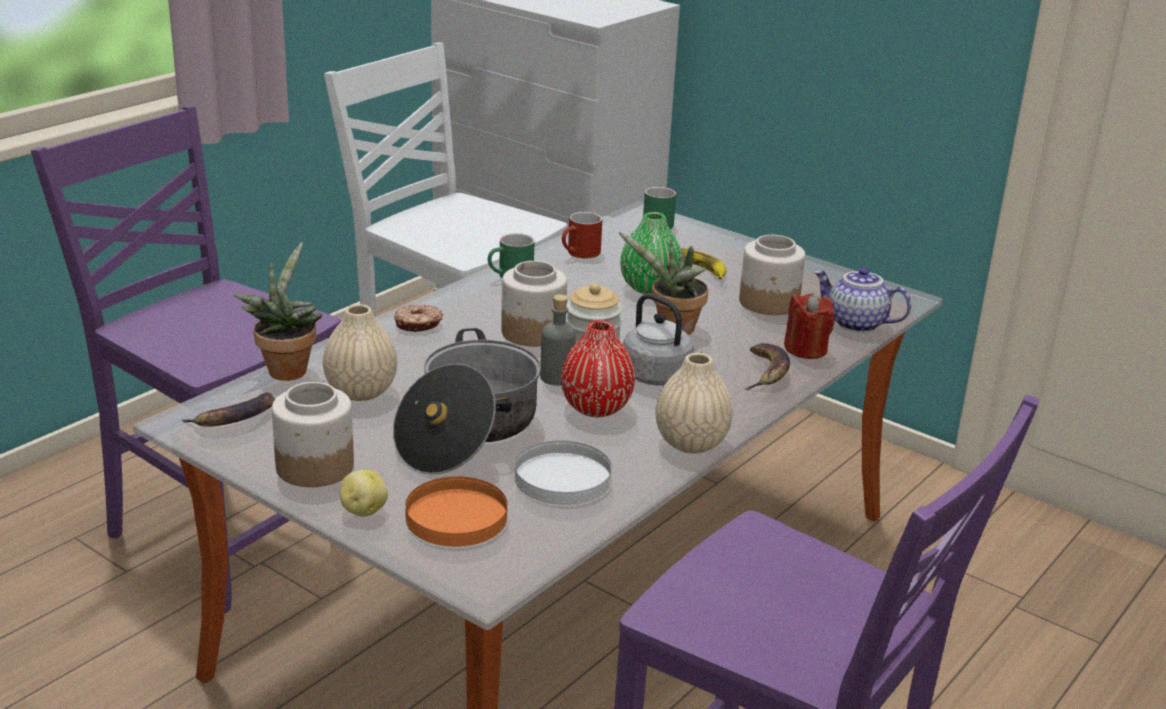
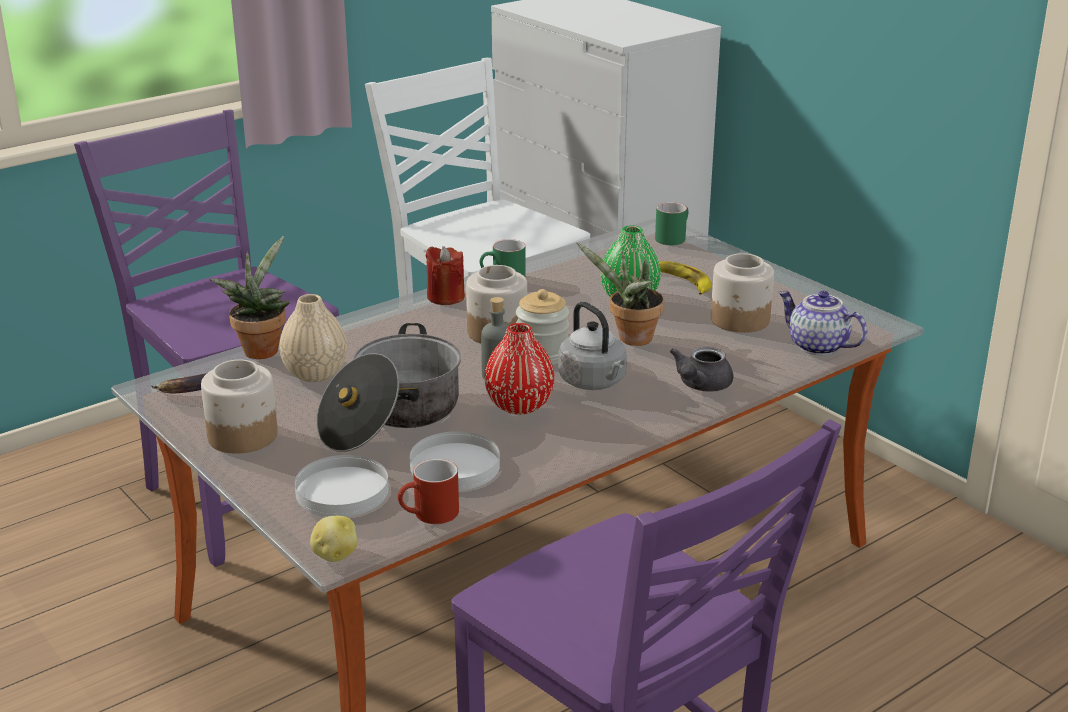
camera: 15 degrees right, 0 degrees up
potato [340,470,388,517] -> potato moved to [310,516,357,562]
donut [394,304,443,332] -> none
orange plate [405,476,507,547] -> white plate [295,455,389,517]
red mug [562,212,602,258] -> red mug moved to [398,459,459,524]
beige vase [655,353,733,454] -> none
banana [745,343,790,390] -> grey teapot [670,347,733,392]
red candle [784,293,834,359] -> red candle moved to [426,246,465,305]

